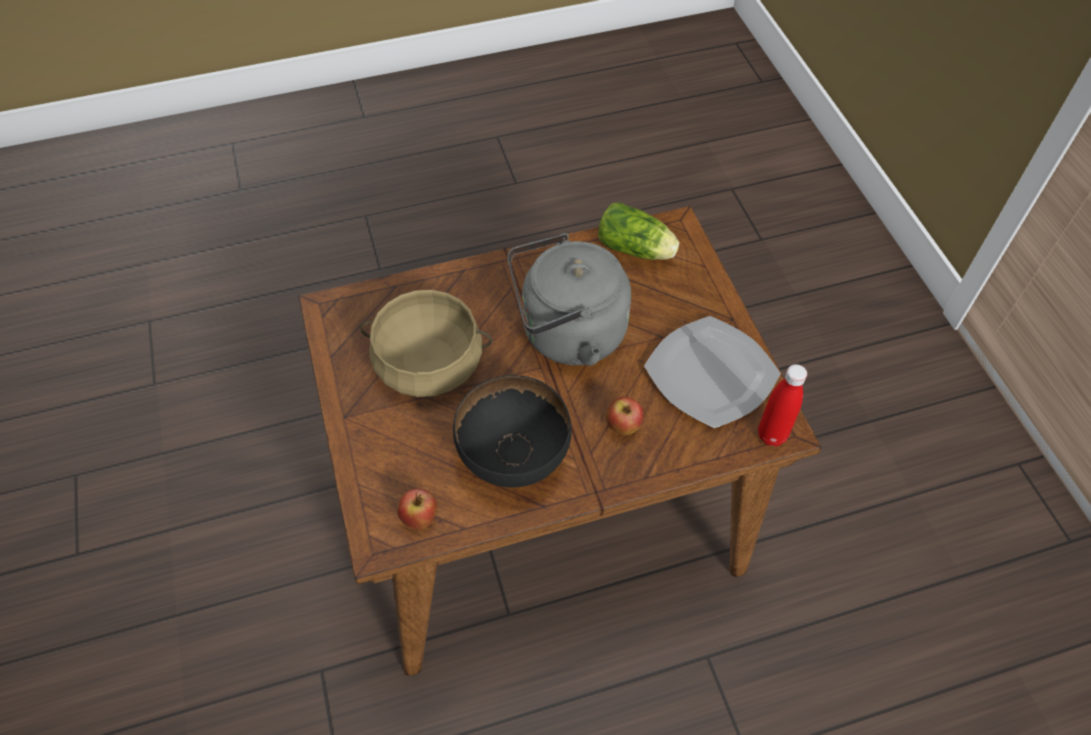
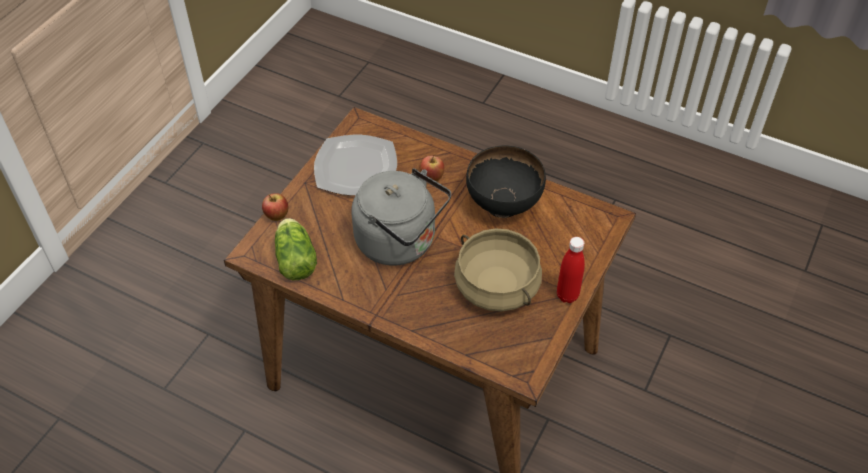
camera: 135 degrees left, 5 degrees down
apple [398,489,438,529] -> apple moved to [262,193,288,221]
red bottle [758,364,807,446] -> red bottle moved to [557,237,585,303]

